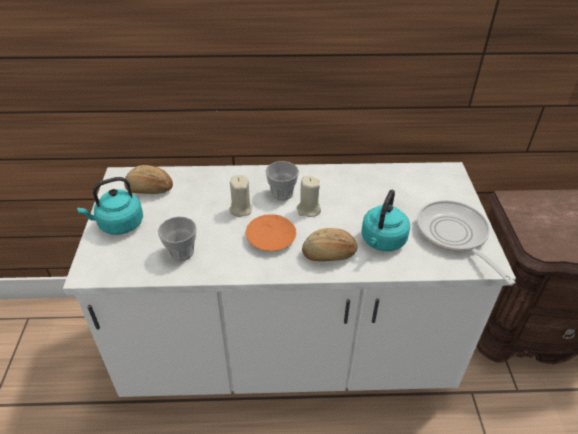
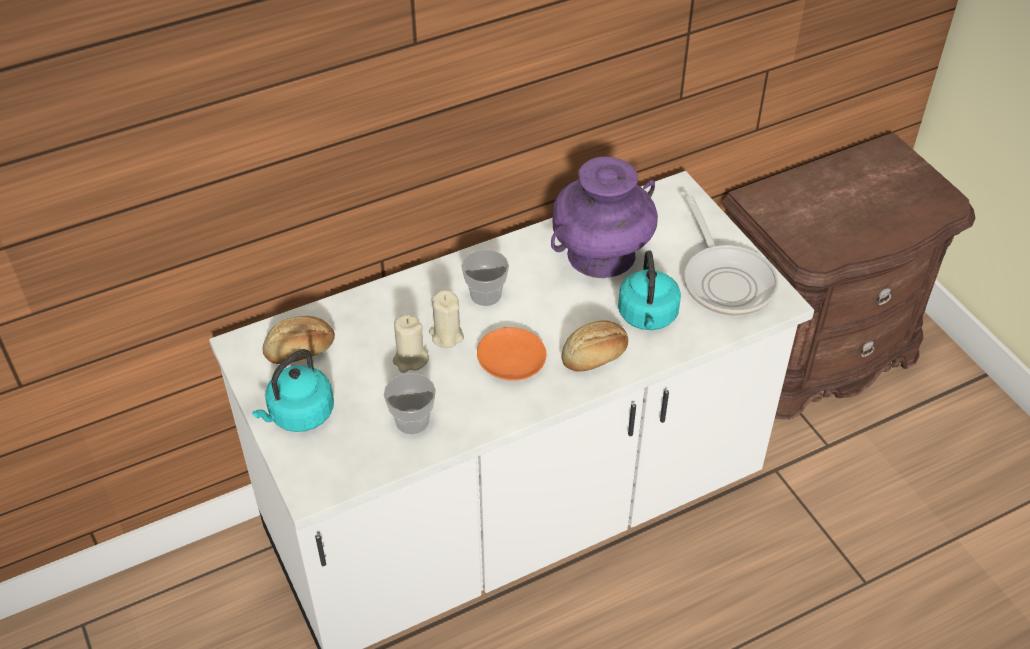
camera: 25 degrees left, 5 degrees up
beige candle [297,176,321,217] -> beige candle moved to [393,315,429,373]
frying pan [417,200,515,285] -> frying pan turned 150 degrees counterclockwise [684,196,779,316]
none -> purple vase [551,157,658,278]

